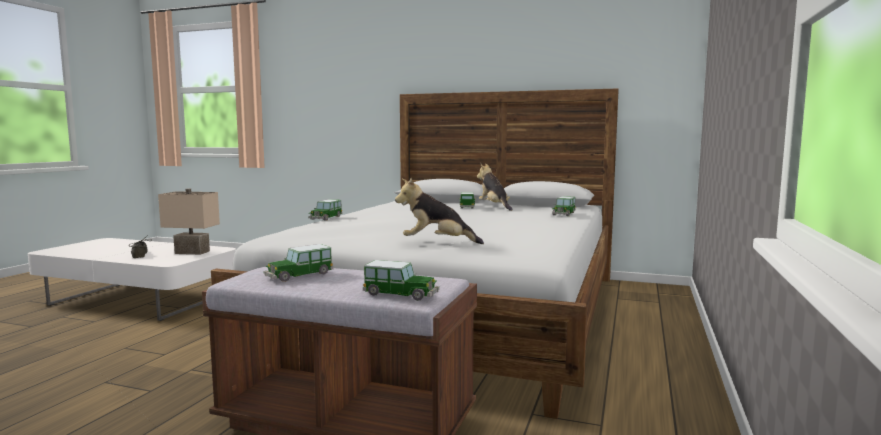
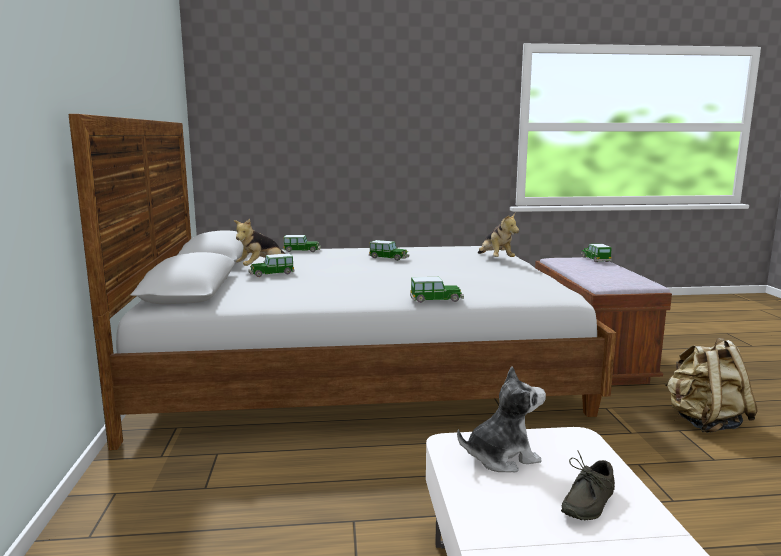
camera: 115 degrees left, 5 degrees up
beige table lamp [158,189,220,255] -> plush toy [457,366,546,472]
toy car [264,244,333,282] -> toy car moved to [369,240,410,261]
none -> beige backpack [665,338,758,433]

